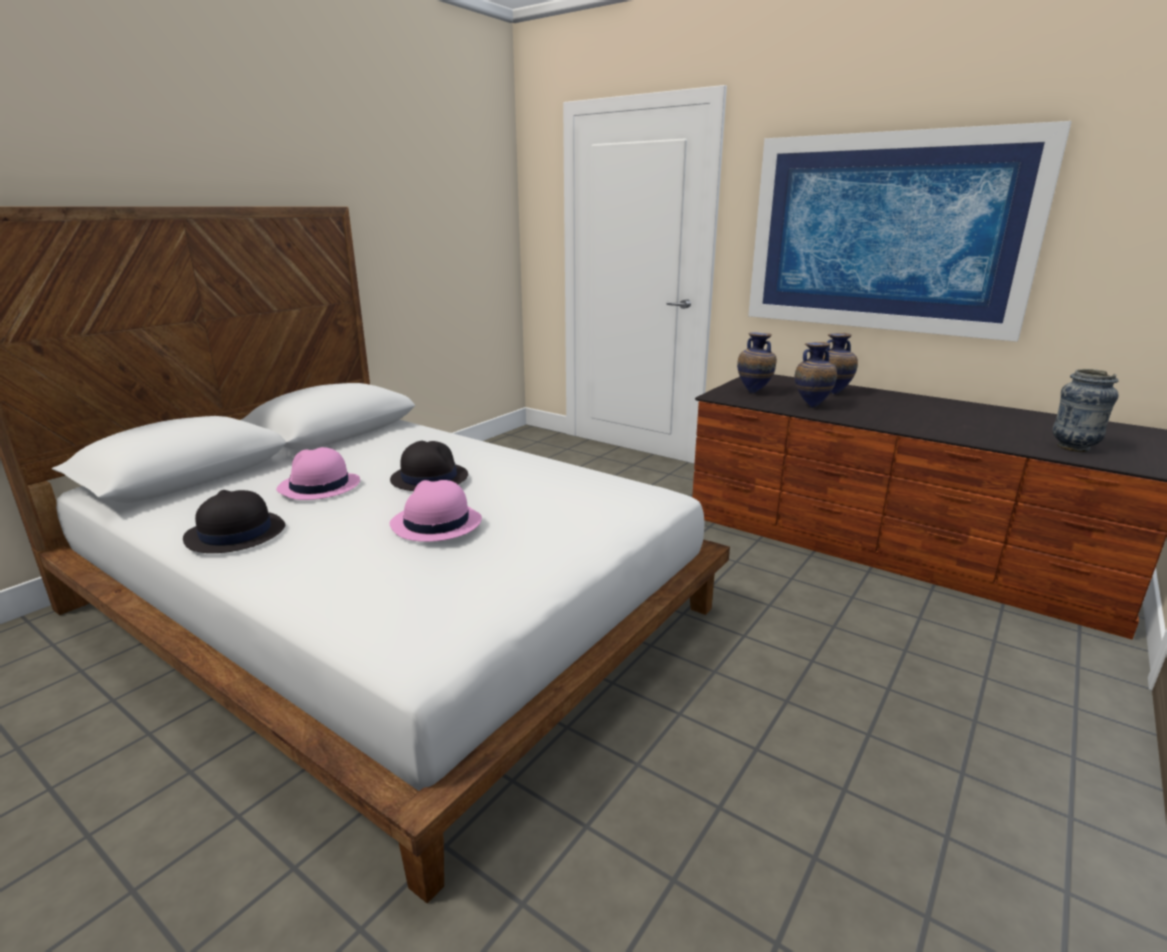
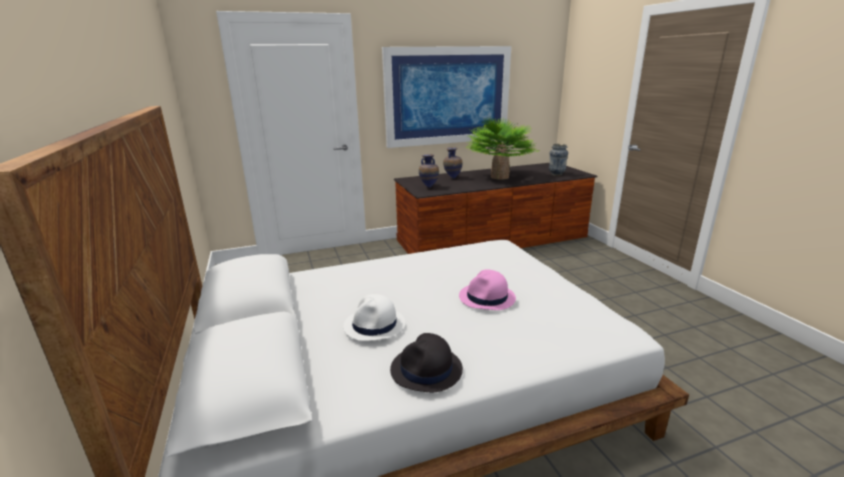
camera: 55 degrees left, 0 degrees up
pink hat [276,447,360,500] -> white hat [343,294,405,341]
black hat [390,441,468,491] -> none
vase [795,342,837,408] -> none
none -> potted plant [466,117,536,179]

